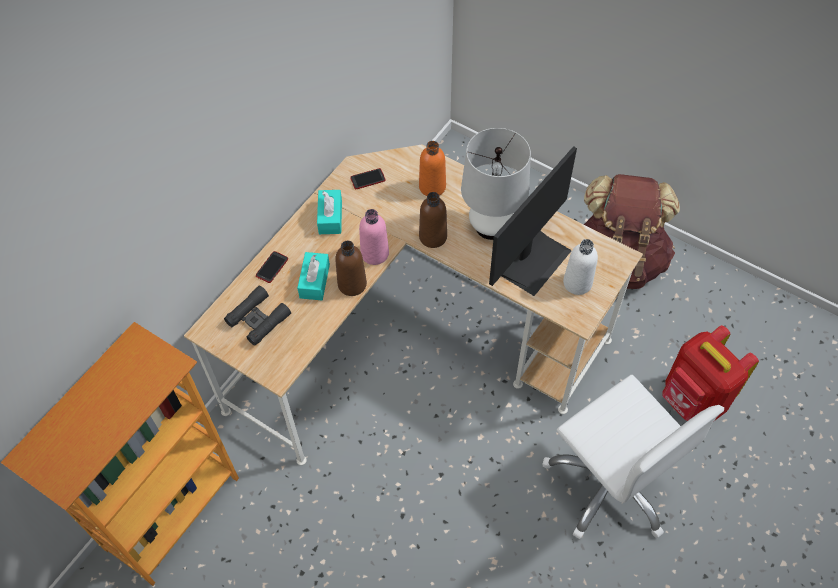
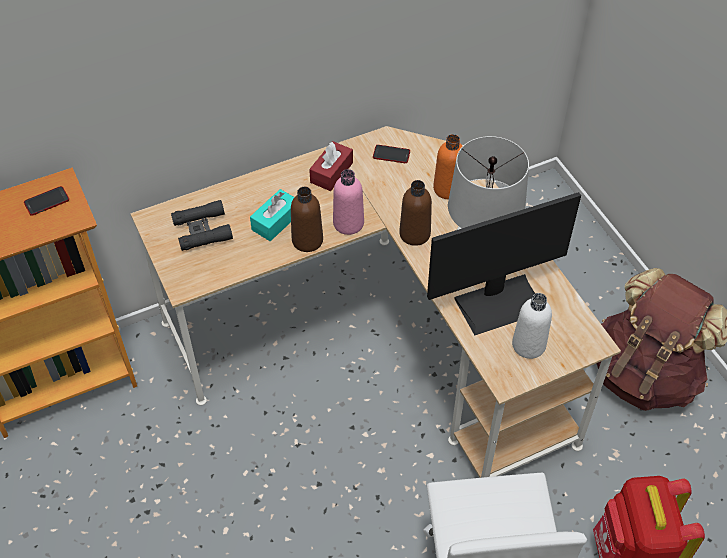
camera: 30 degrees right, 5 degrees down
phone [256,251,288,283] -> phone moved to [24,186,69,216]
turquoise tissue box [317,190,342,234] -> red tissue box [309,141,353,191]

